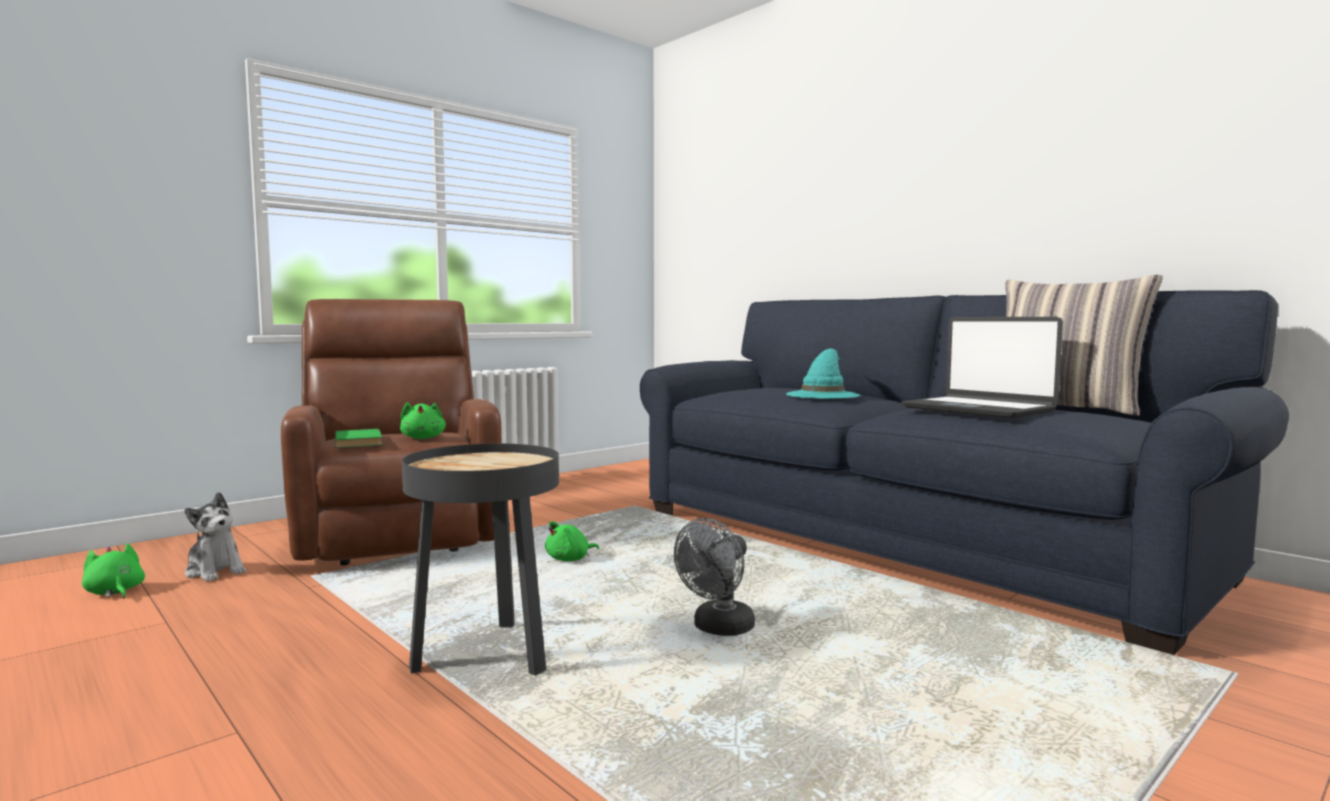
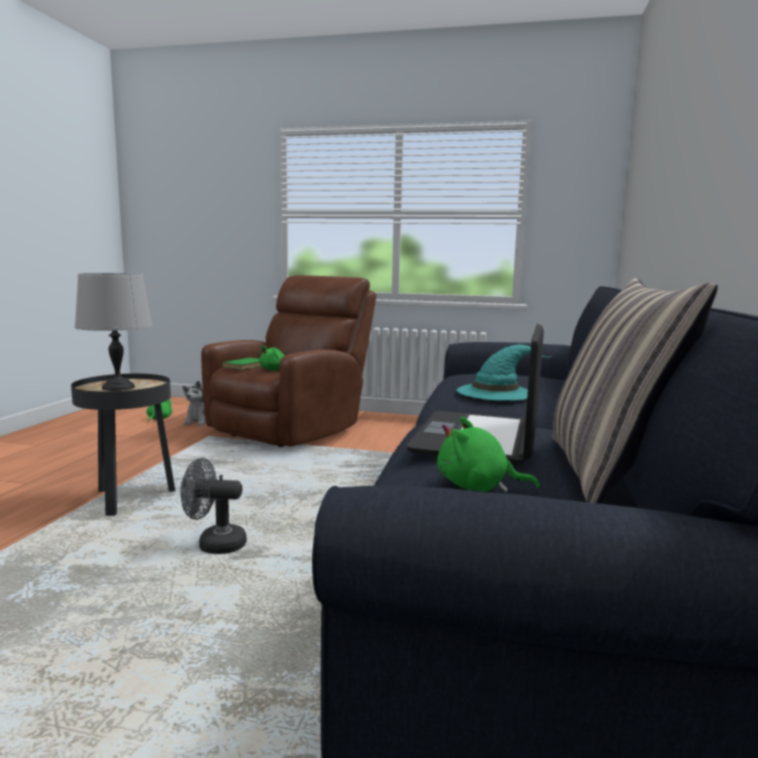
camera: 55 degrees right, 5 degrees up
green plush toy [545,521,599,561] -> green plush toy moved to [437,417,540,492]
none -> grey table lamp [75,273,152,391]

